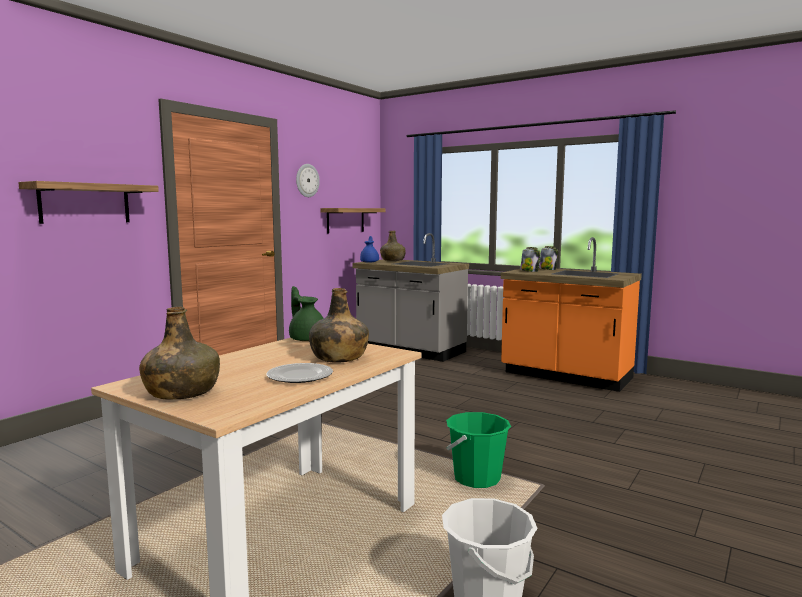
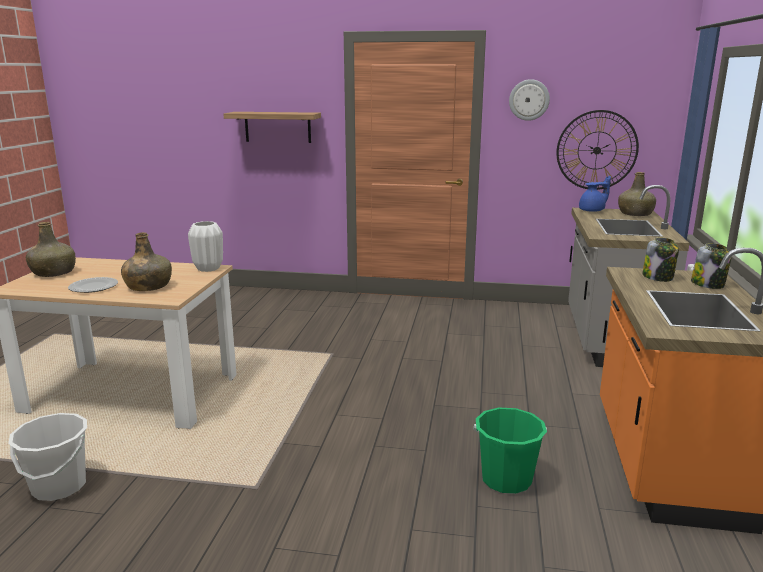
camera: 65 degrees right, 10 degrees up
green teapot [289,286,324,341] -> white vase [188,221,223,272]
shelf [320,208,386,233] -> wall clock [556,110,639,190]
green bucket [446,412,511,488] -> green bucket moved to [474,407,547,494]

